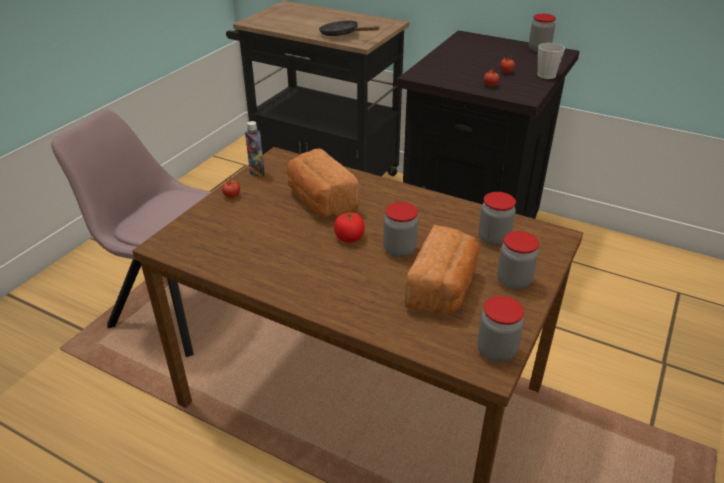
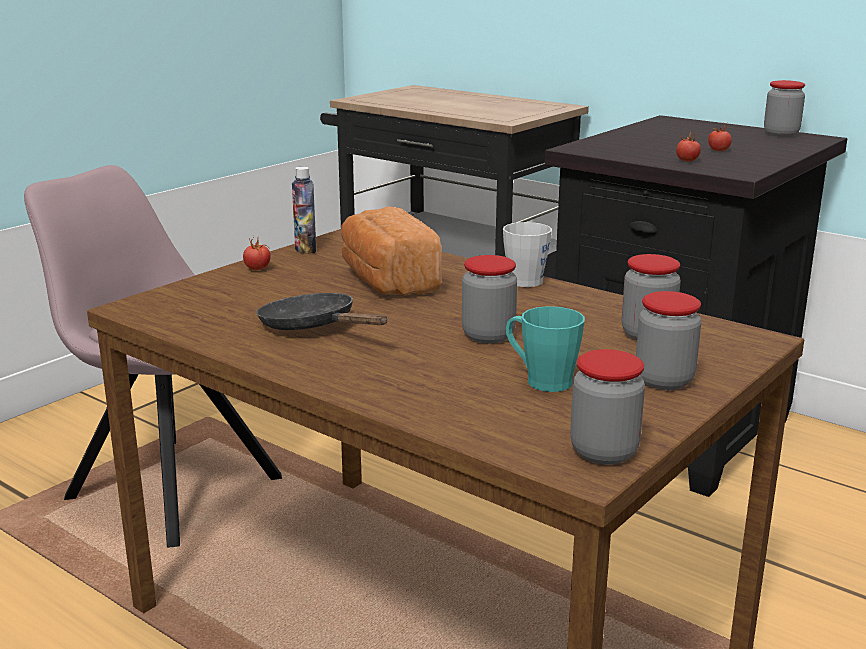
camera: 10 degrees right, 15 degrees down
black frying pan [319,20,380,36] -> black frying pan moved to [256,293,388,330]
tomato [334,212,365,242] -> none
bread [405,225,479,315] -> turquoise mug [506,306,585,392]
grey mug [537,43,565,79] -> grey mug moved to [503,222,552,287]

